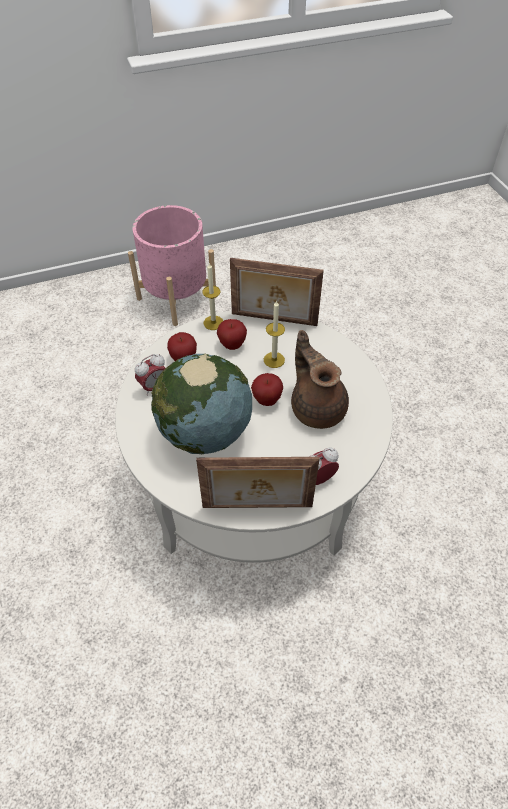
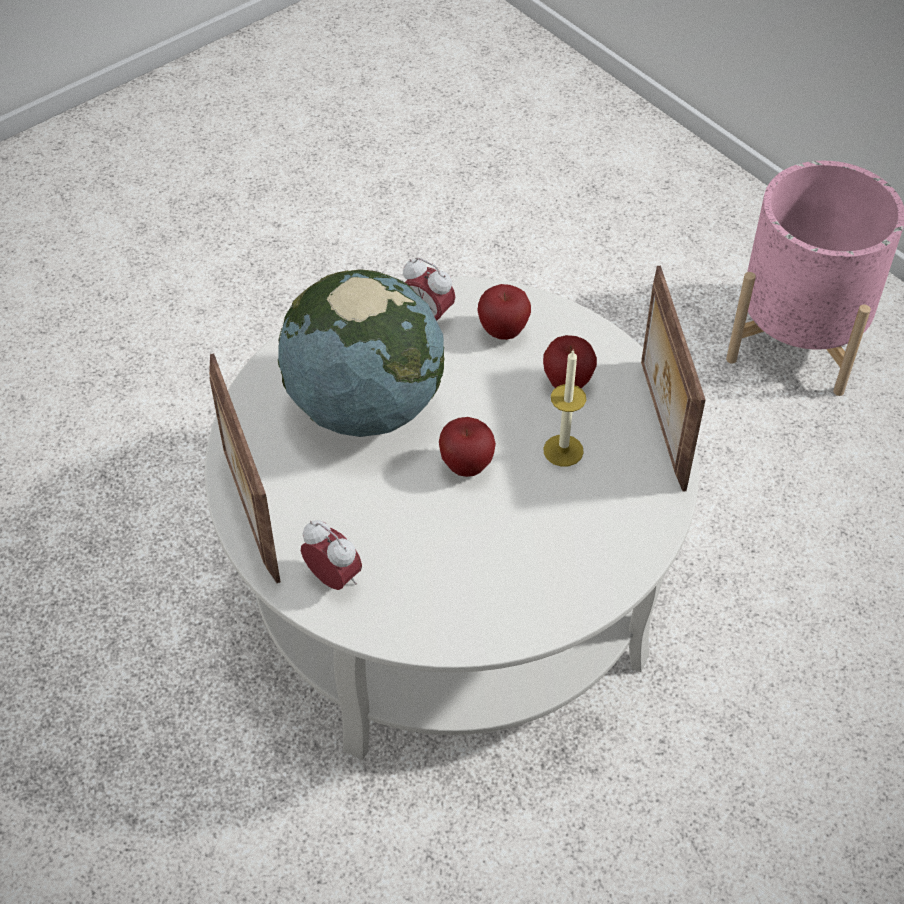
camera: 70 degrees right, 0 degrees up
candle [202,263,223,330] -> none
brown teapot [291,330,349,429] -> none

